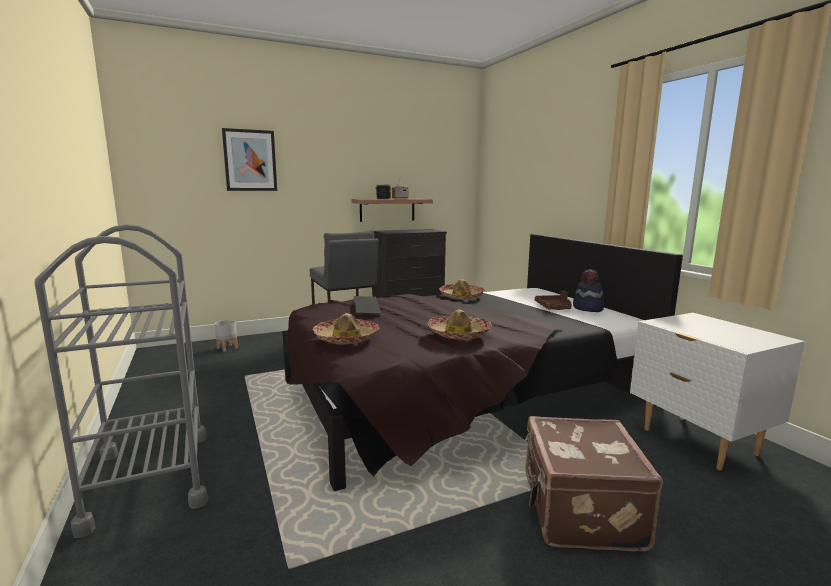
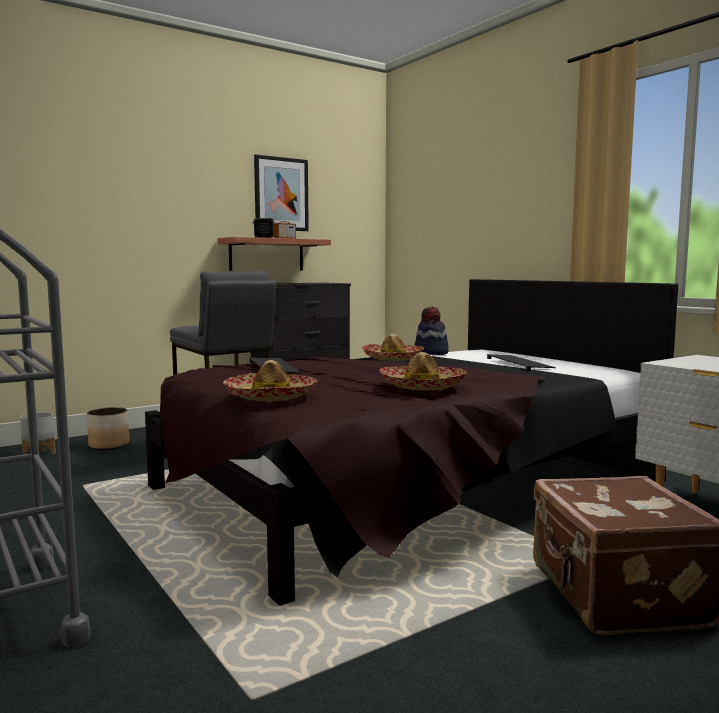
camera: 10 degrees left, 5 degrees down
picture [222,128,277,191] -> picture moved to [254,154,309,231]
brown tray [535,290,572,310] -> keyboard [487,354,556,371]
hat [573,269,604,312] -> hat moved to [414,307,449,355]
none -> planter [87,407,129,450]

